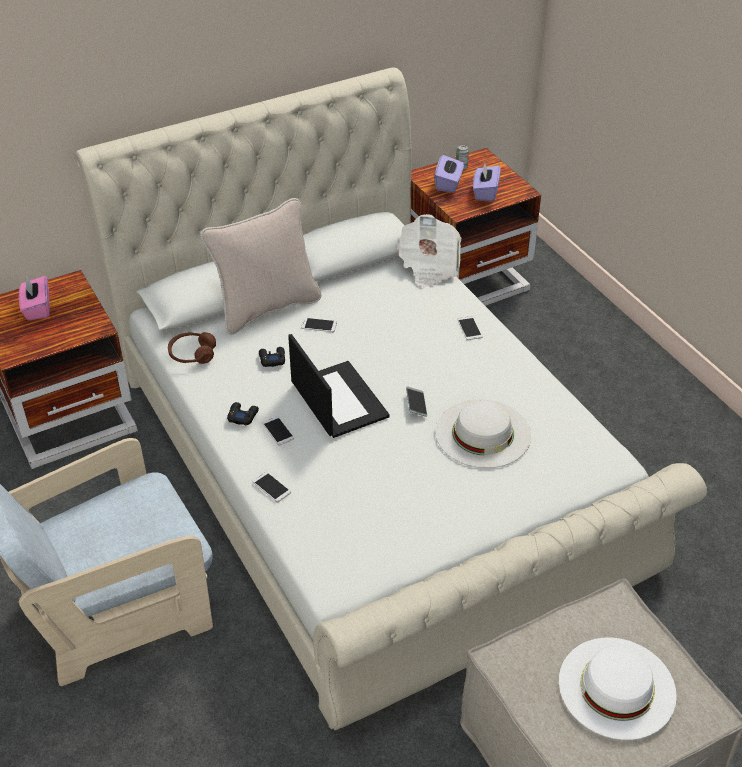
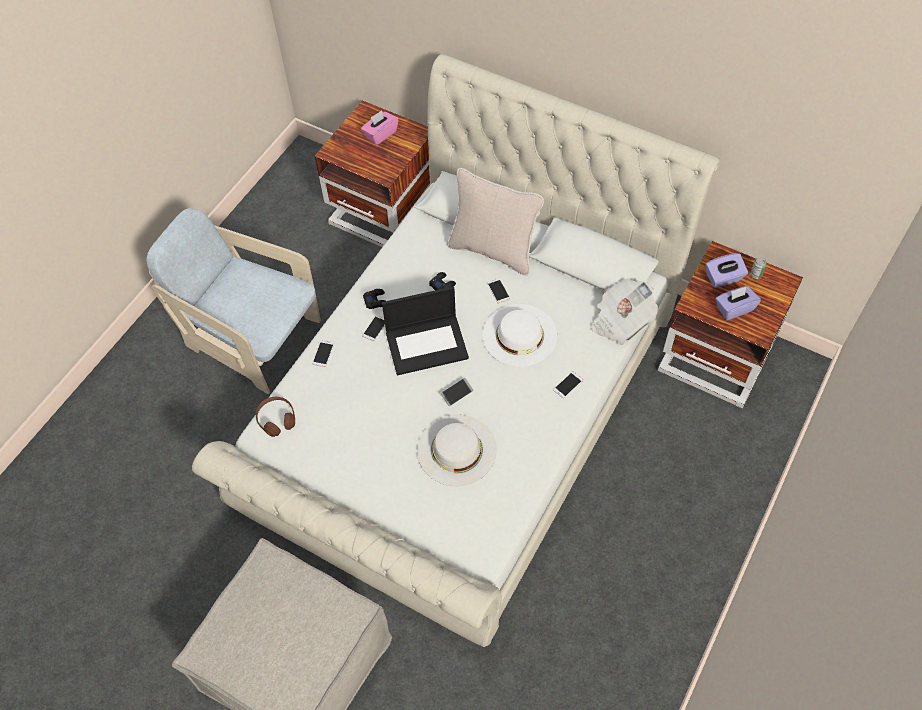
camera: 60 degrees right, 15 degrees up
brown headphones [168,332,216,364] -> brown headphones moved to [256,397,295,437]
laptop [288,334,390,438] -> laptop turned 45 degrees clockwise [382,286,469,375]
white hat [559,638,677,740] -> white hat moved to [483,304,557,367]

